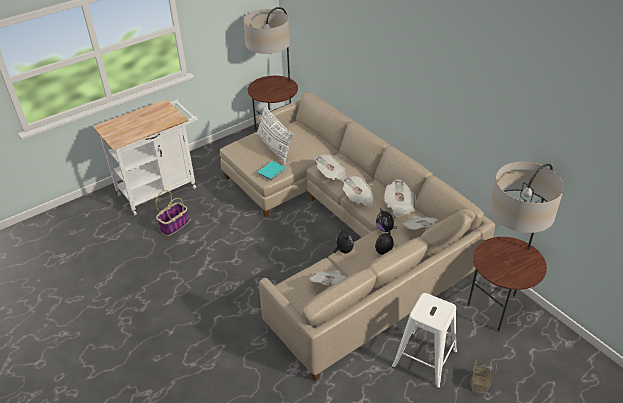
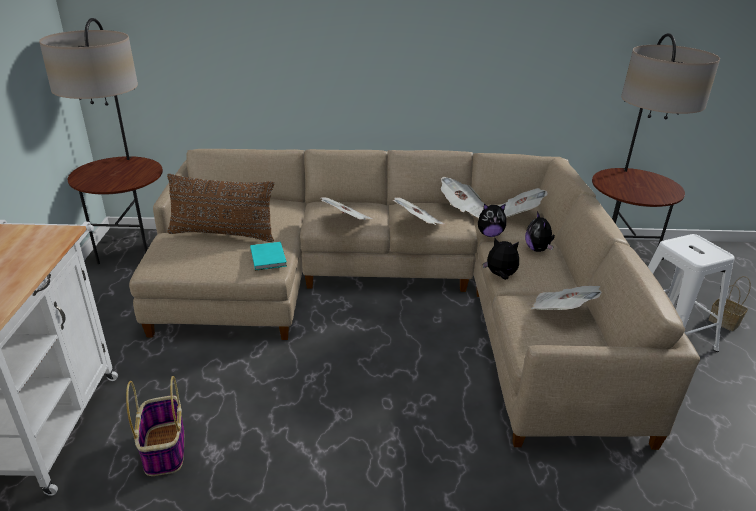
camera: 55 degrees left, 10 degrees down
white pillow [256,105,294,165] -> brown pillow [167,174,274,242]

